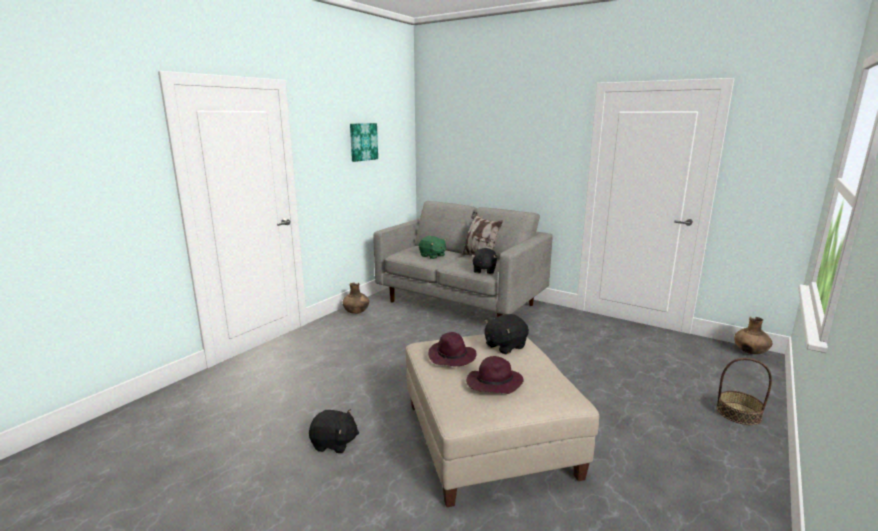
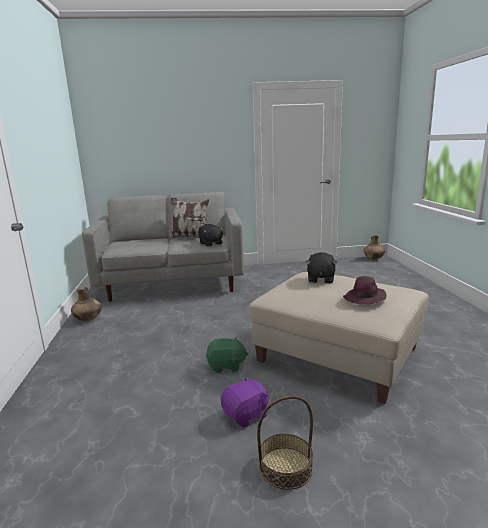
camera: 40 degrees left, 0 degrees up
black plush toy [309,409,359,453] -> purple plush toy [221,376,269,428]
picture [350,123,378,162] -> none
green plush toy [419,236,446,259] -> green plush toy moved to [206,337,248,372]
purple hat [428,332,477,366] -> none
basket [717,358,772,425] -> basket moved to [257,395,313,490]

